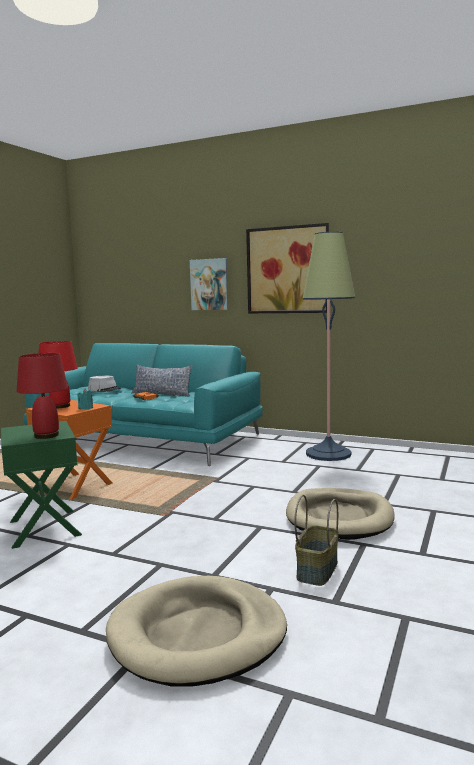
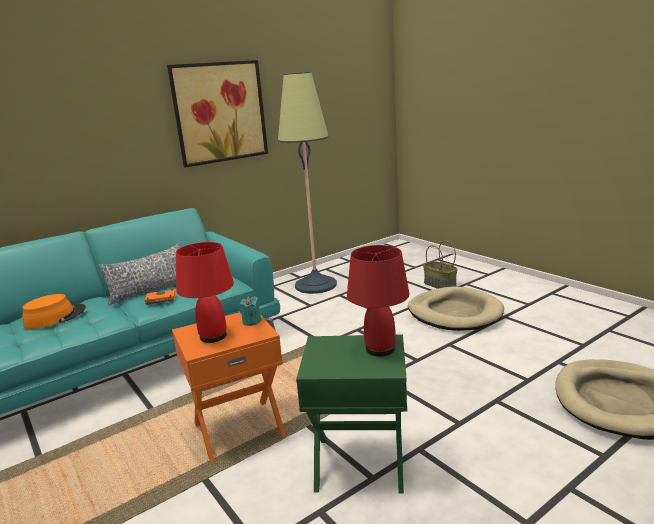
camera: 60 degrees left, 10 degrees up
grey hat [88,375,123,392] -> orange hat [22,294,86,329]
picture [190,258,229,310] -> none
basket [294,495,339,586] -> basket moved to [423,241,458,289]

